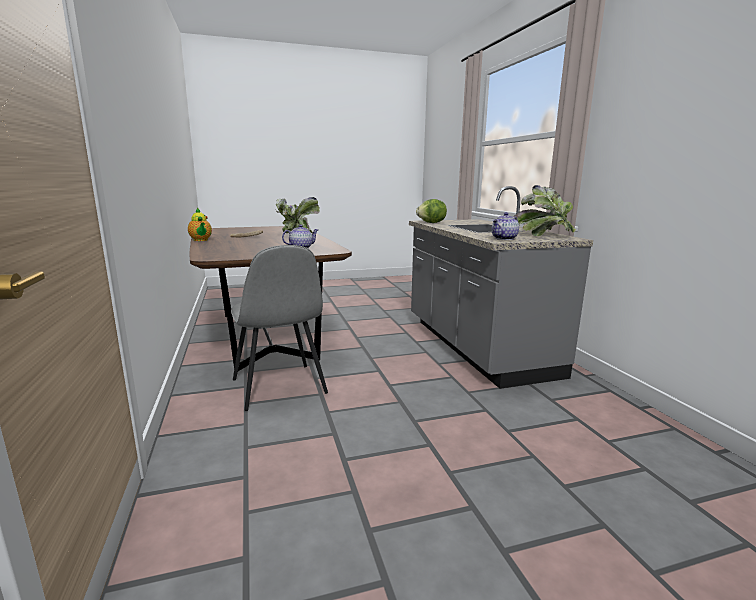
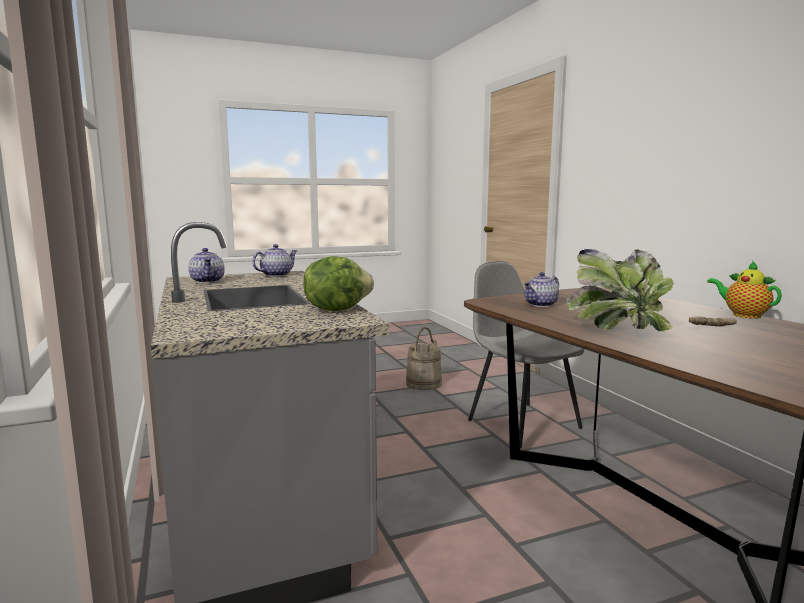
camera: 175 degrees right, 5 degrees down
potted plant [513,185,576,236] -> teapot [188,248,225,283]
none -> beige bucket [406,327,442,390]

